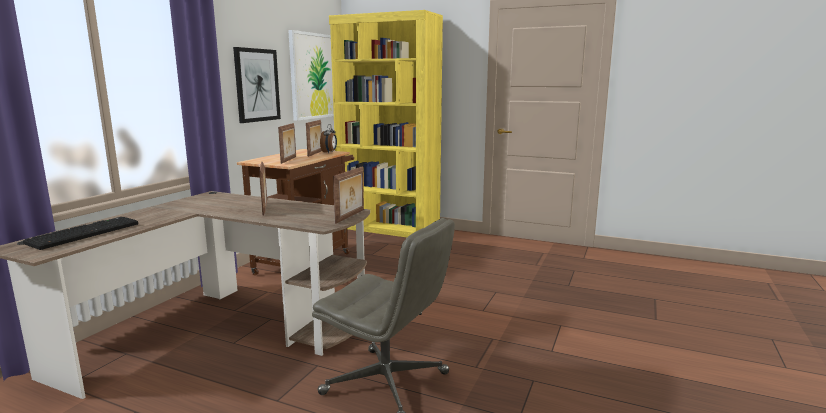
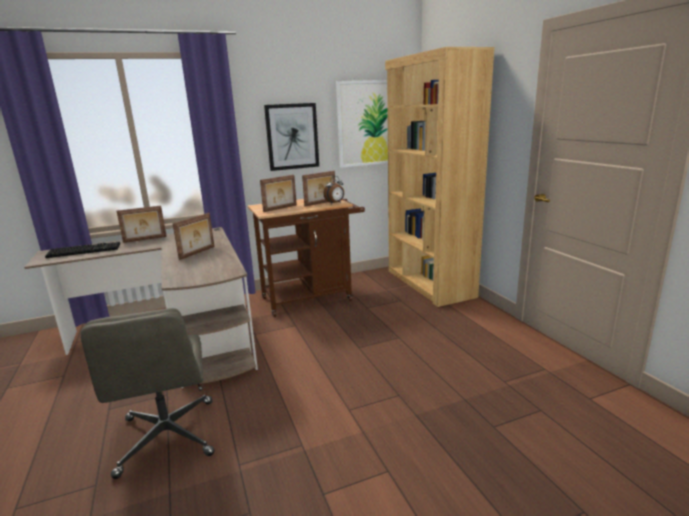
camera: 45 degrees right, 5 degrees up
yellow bookcase [329,10,443,237] -> brown bookcase [385,47,495,307]
picture frame [333,167,364,224] -> picture frame moved to [116,206,167,243]

